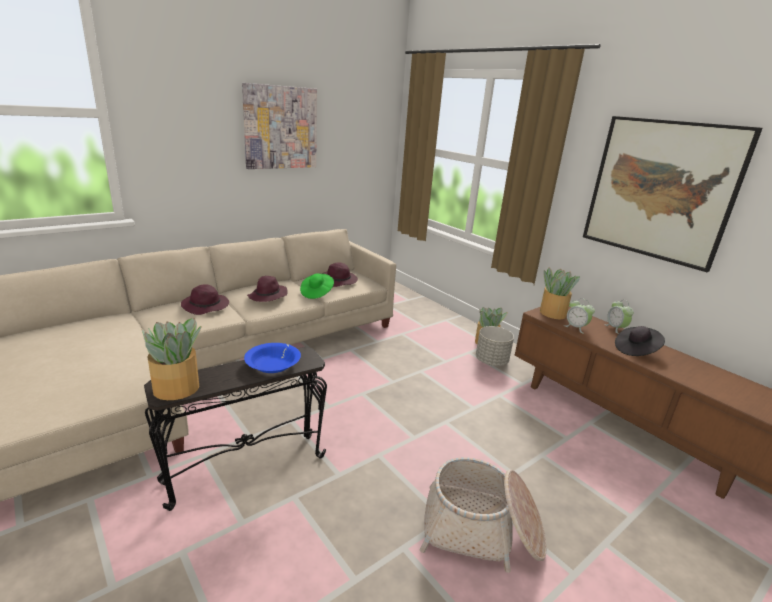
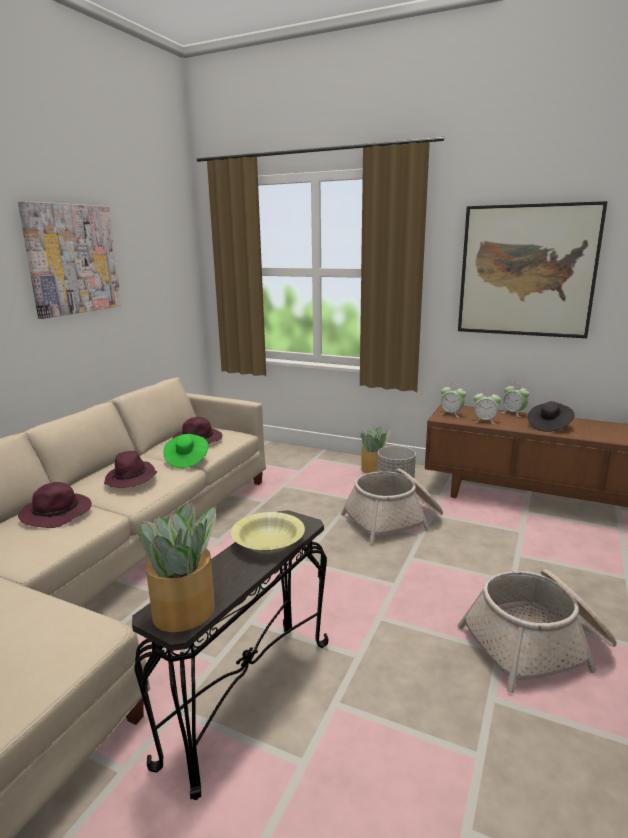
camera: 25 degrees left, 5 degrees down
blue bowl [244,343,301,373] -> yellow bowl [231,512,305,553]
potted plant [540,267,580,319] -> alarm clock [441,384,466,418]
none -> basket [341,468,443,544]

